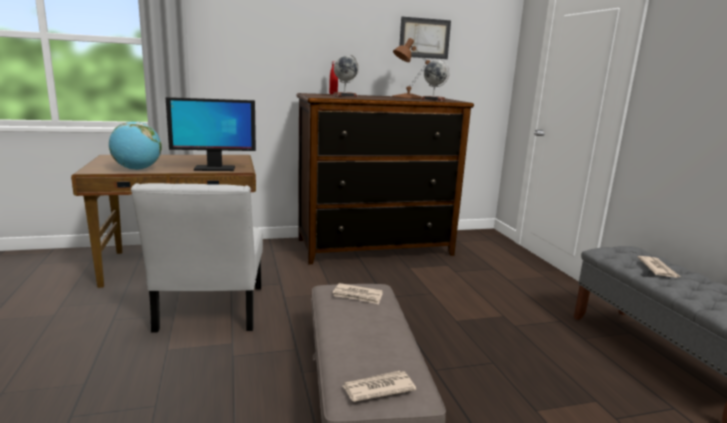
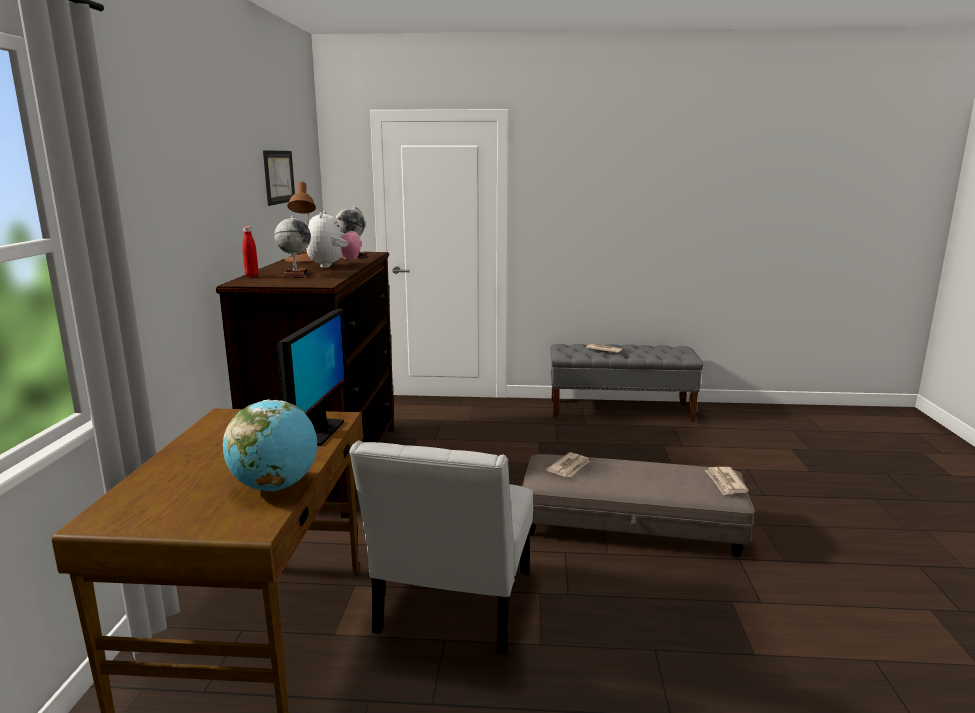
camera: 70 degrees left, 0 degrees up
white chair [131,183,263,332] -> white chair turned 90 degrees clockwise [349,441,533,654]
none -> plush toy [306,211,361,268]

